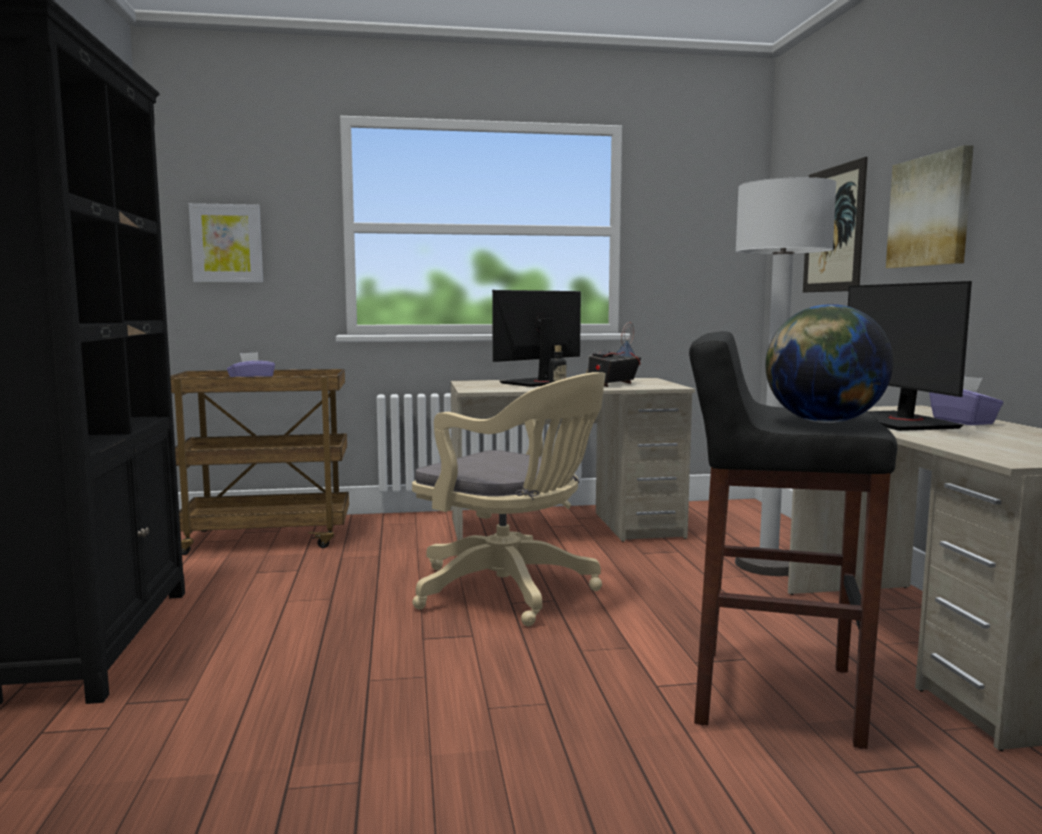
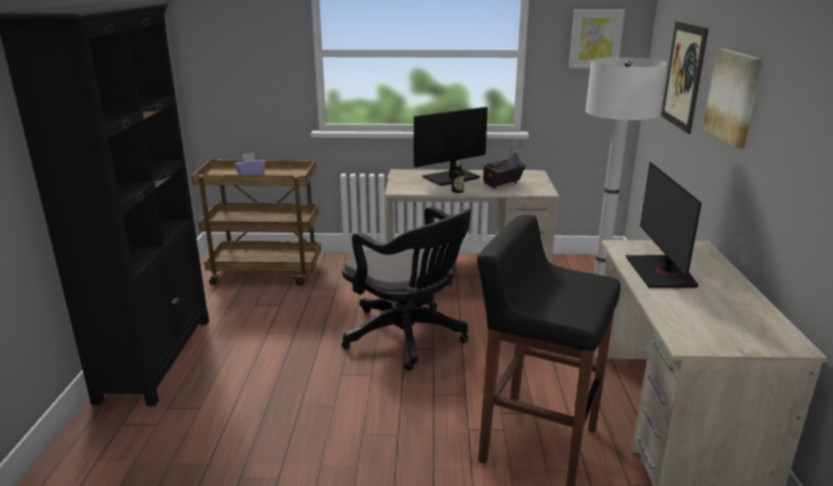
camera: 10 degrees right, 15 degrees up
picture [189,203,263,283] -> picture moved to [569,9,625,68]
beige office chair [412,372,606,626] -> black office chair [341,207,472,371]
globe [766,304,893,423] -> none
purple tissue box [929,376,1003,425] -> none

